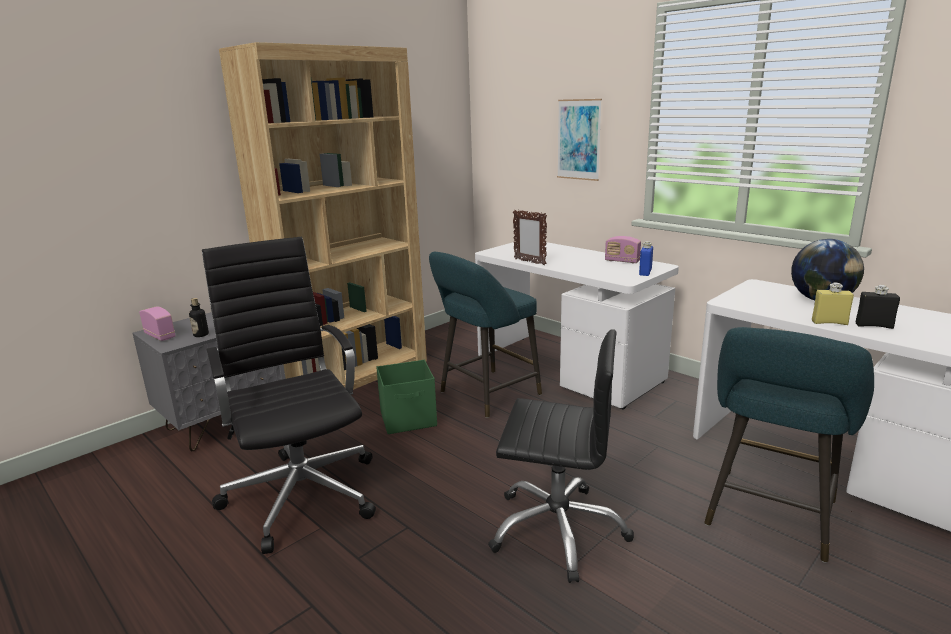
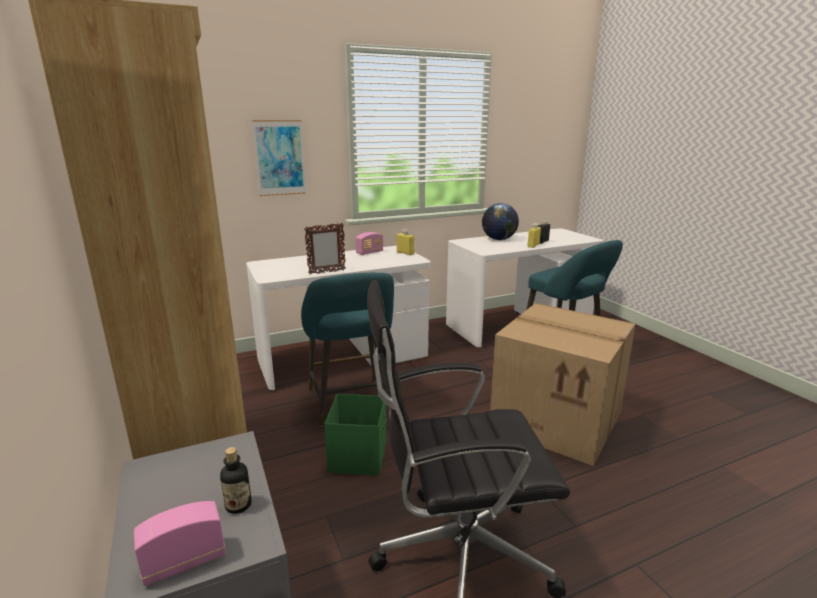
camera: 70 degrees left, 0 degrees up
black office chair [488,330,634,583] -> cardboard box [490,303,636,466]
blue bottle [639,241,653,276] -> yellow bottle [397,229,414,255]

